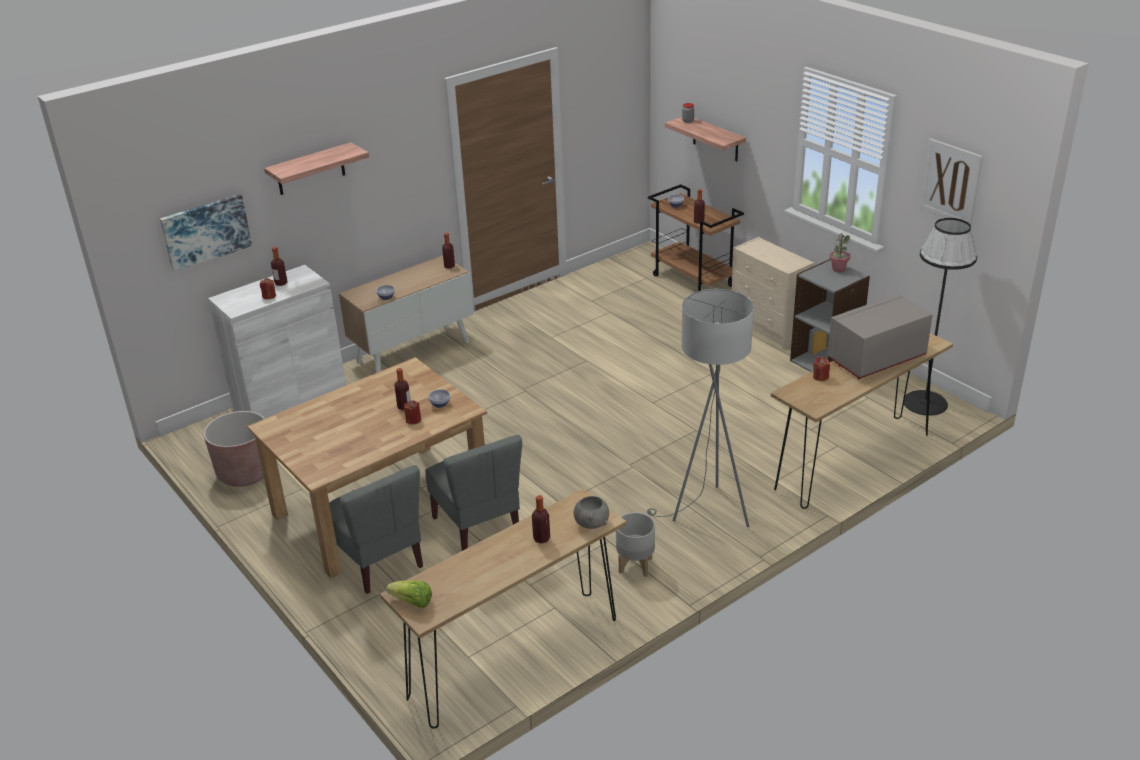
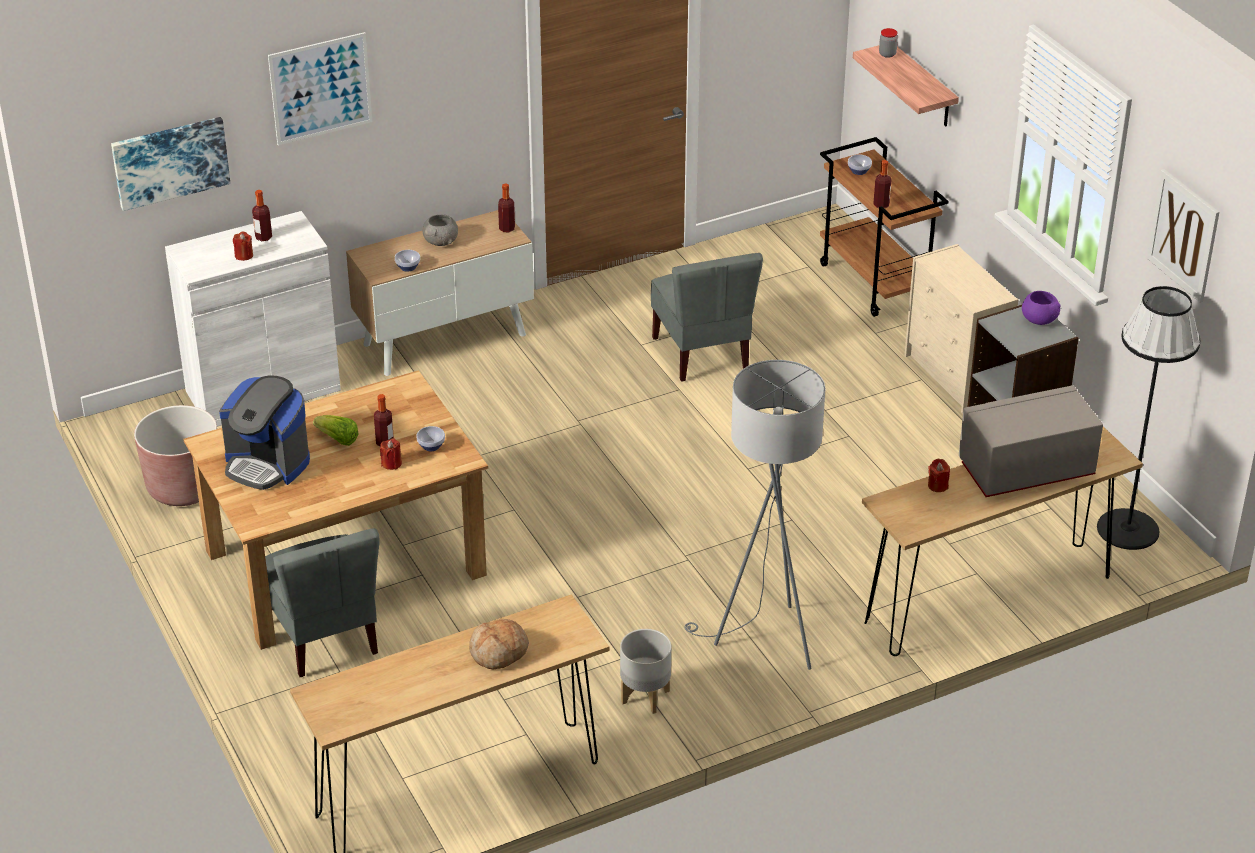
camera: 10 degrees right, 5 degrees up
shelf [264,142,369,195] -> picture [268,32,372,145]
lettuce [386,581,432,608] -> lettuce moved to [313,415,359,446]
grey chair [425,435,522,551] -> grey chair moved to [651,253,763,382]
bottle [532,495,550,544] -> bread [469,619,529,669]
grey bowl [574,496,609,529] -> grey bowl moved to [422,214,458,246]
potted plant [829,233,850,272] -> purple bowl [1022,291,1061,325]
none -> coffee machine [219,375,310,490]

